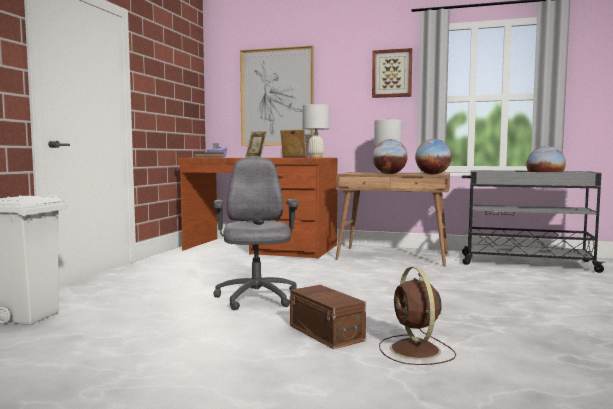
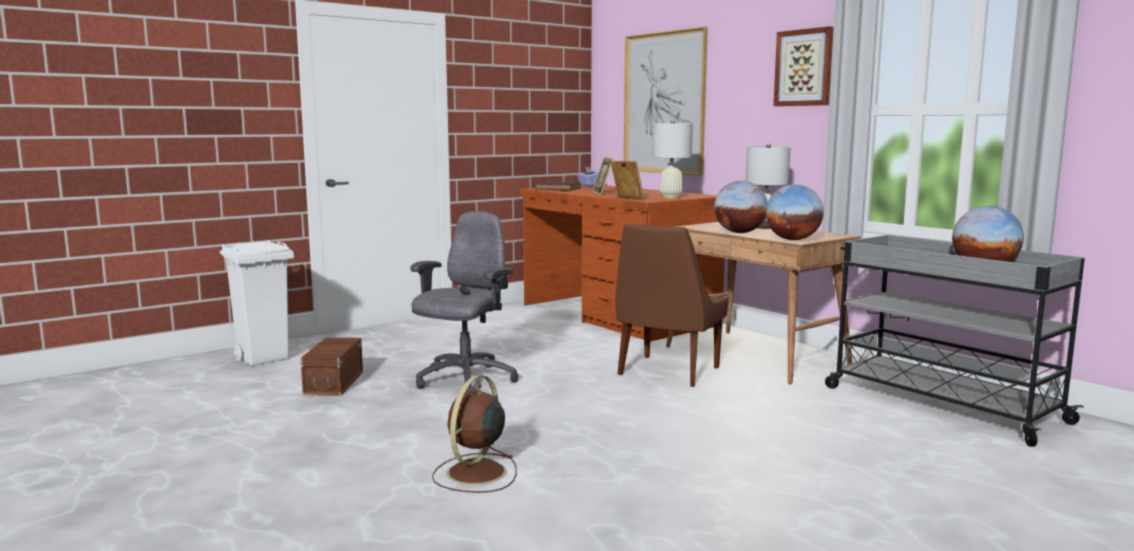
camera: 35 degrees right, 5 degrees up
brown storage box [290,285,366,349] -> brown storage box moved to [301,338,363,396]
none -> brown chair [616,224,729,387]

